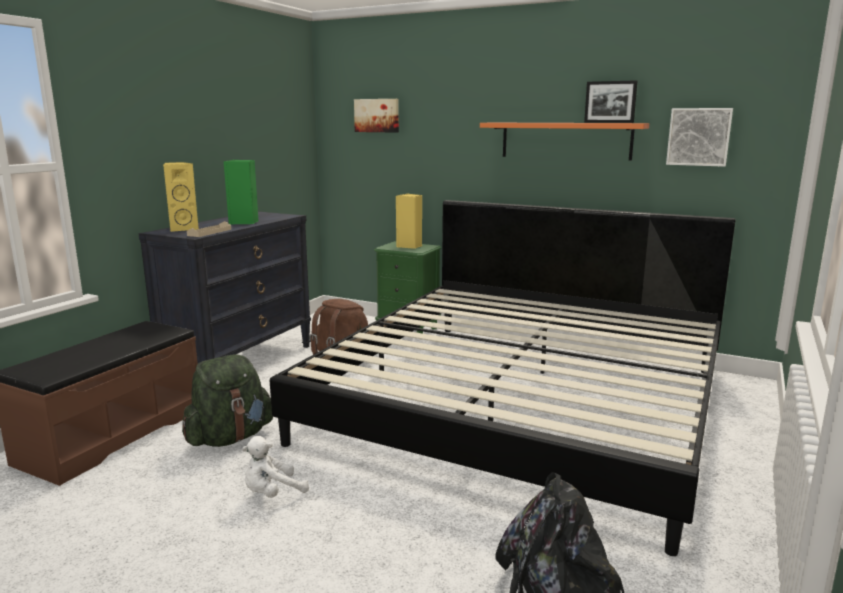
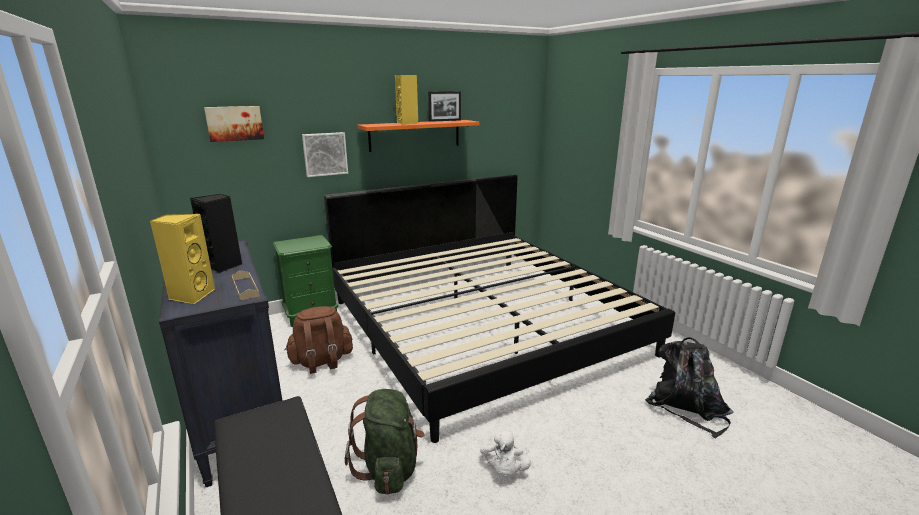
camera: 55 degrees left, 5 degrees up
green speaker [223,160,259,224] -> black speaker [190,194,242,273]
yellow speaker [396,194,422,249] -> yellow speaker moved to [395,75,418,125]
picture [666,108,733,167] -> picture moved to [302,132,348,177]

